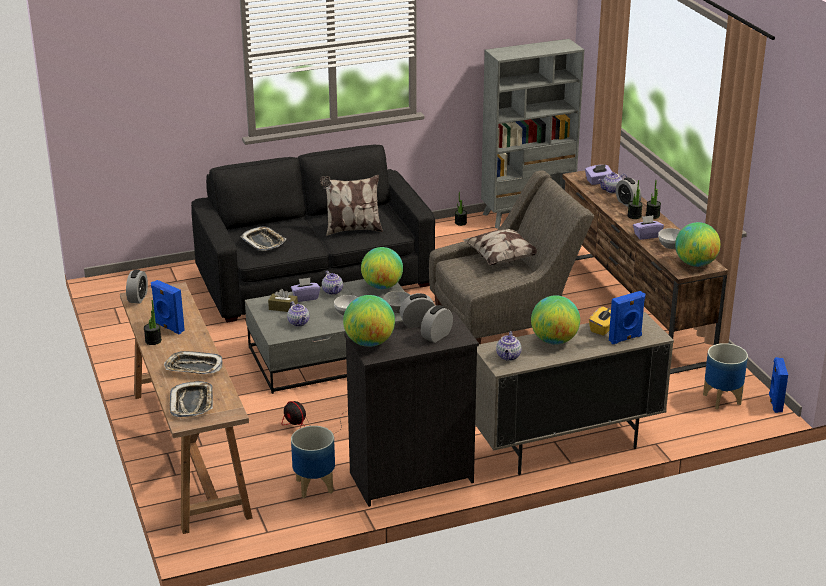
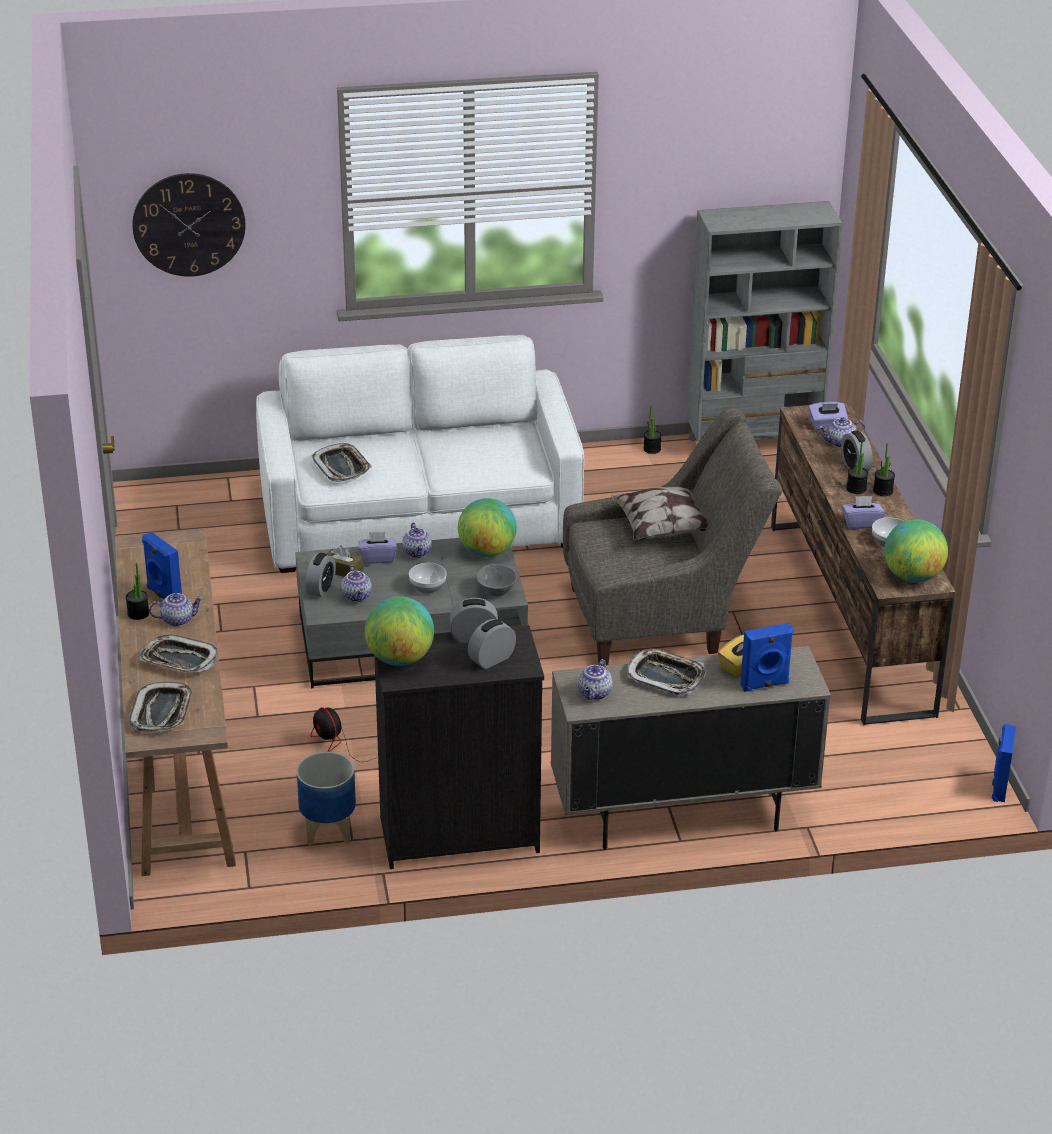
camera: 10 degrees right, 5 degrees up
alarm clock [126,269,148,304] -> alarm clock moved to [305,553,336,597]
black sofa [191,145,435,323] -> white sofa [256,335,584,573]
pillow [320,175,383,236] -> none
globe [531,295,580,345] -> tray [628,649,706,695]
planter [703,343,748,410] -> none
none -> wall clock [132,173,246,277]
none -> teapot [149,593,203,627]

